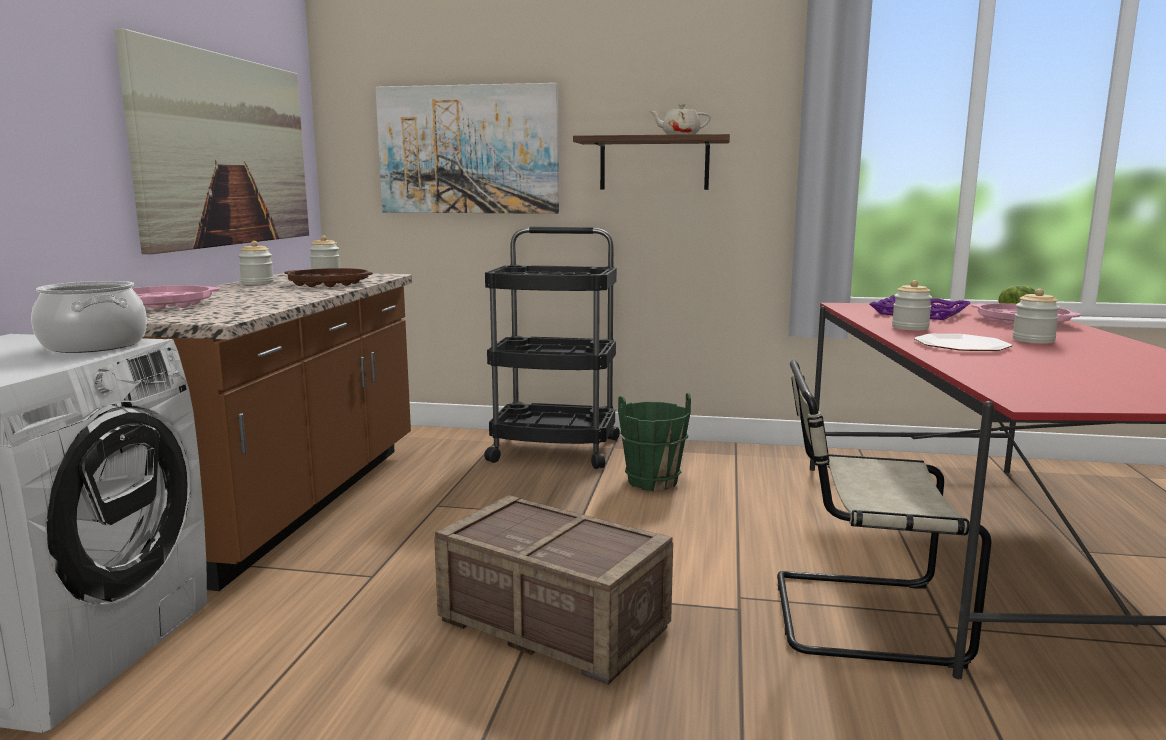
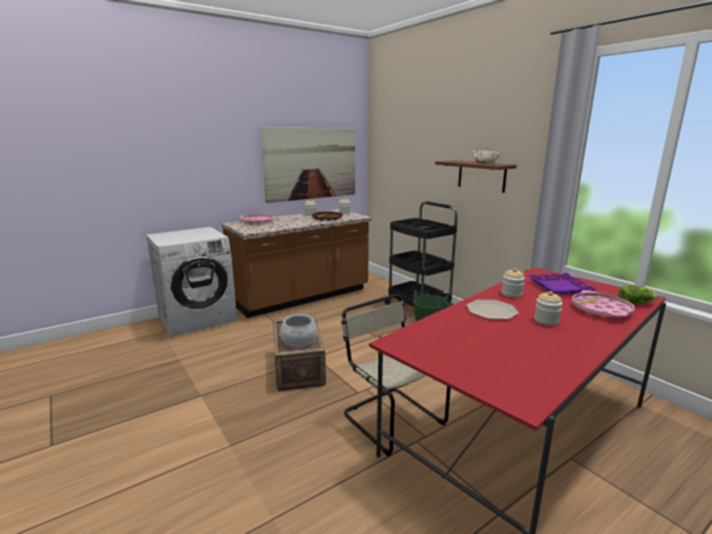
camera: 45 degrees right, 5 degrees up
cooking pot [31,281,147,353] -> cooking pot moved to [281,314,317,347]
picture [375,83,559,214] -> none

